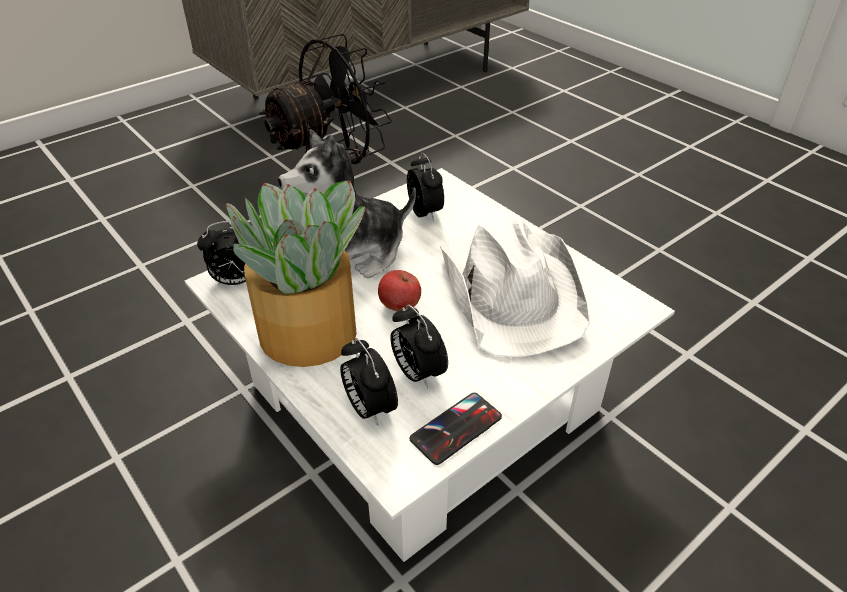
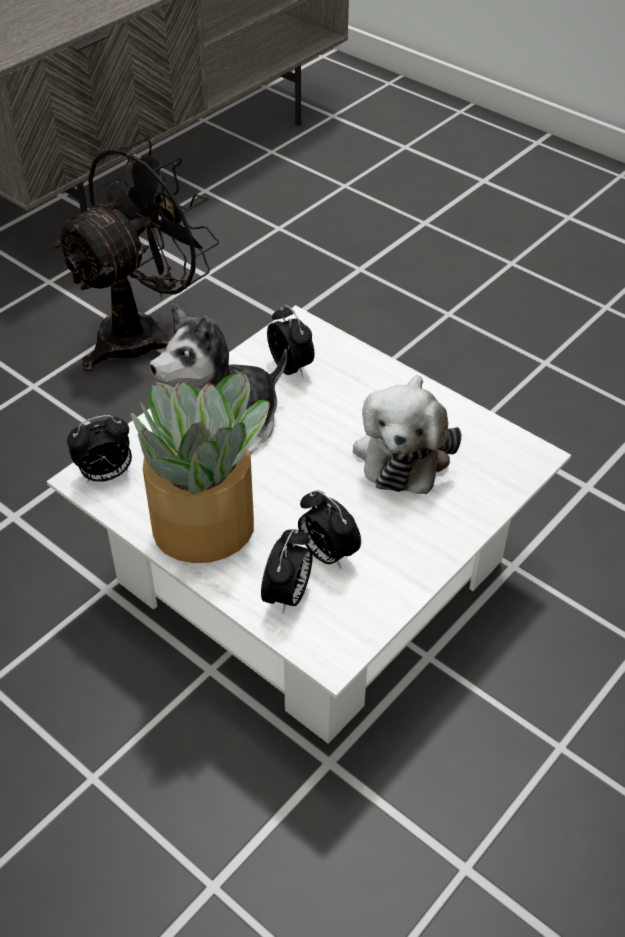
camera: 10 degrees left, 5 degrees up
alarm clock [340,338,398,426] -> alarm clock turned 120 degrees counterclockwise [261,529,313,614]
apple [378,270,421,311] -> none
phone [410,393,502,465] -> none
white hat [440,216,590,357] -> plush toy [353,375,461,494]

